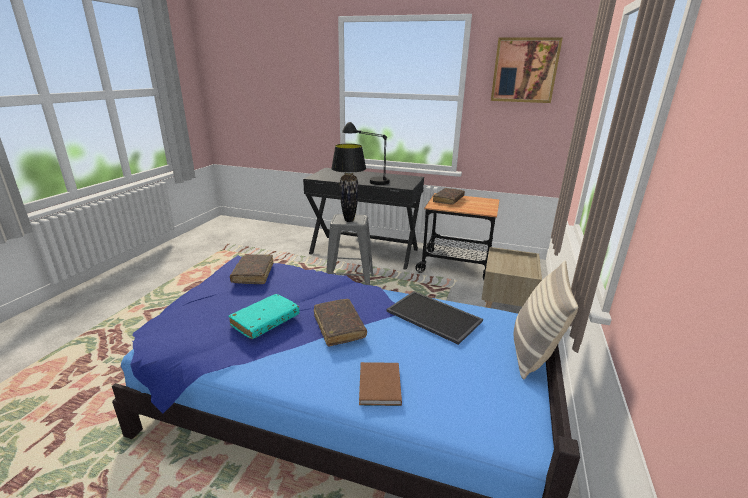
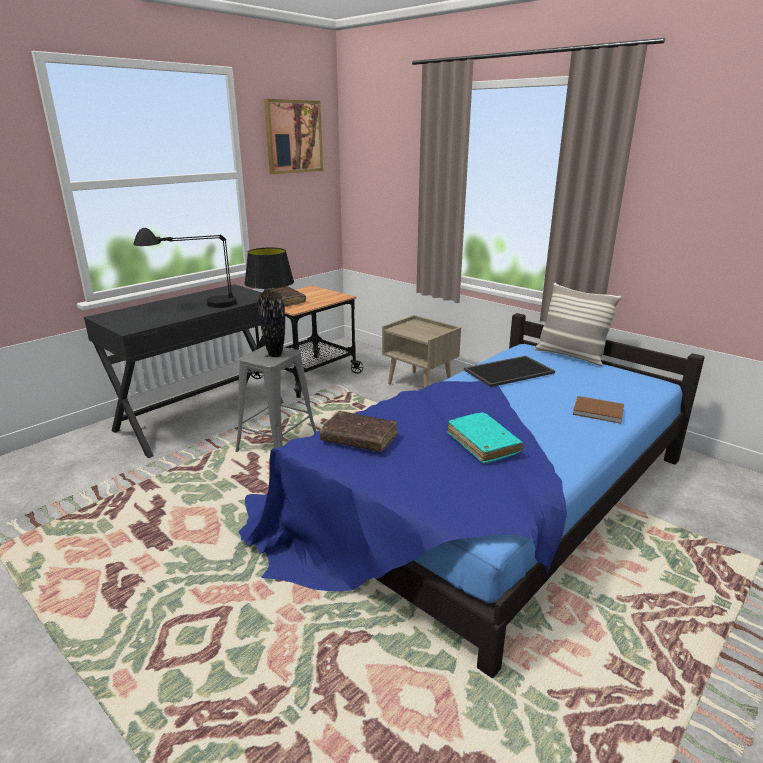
camera: 65 degrees left, 0 degrees up
brown book [314,299,367,346] -> none

